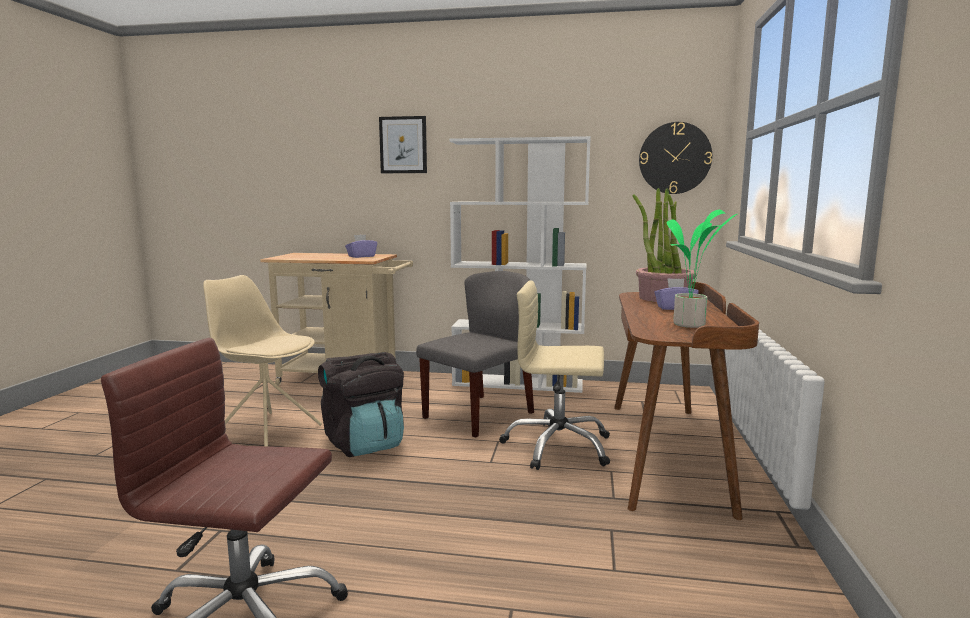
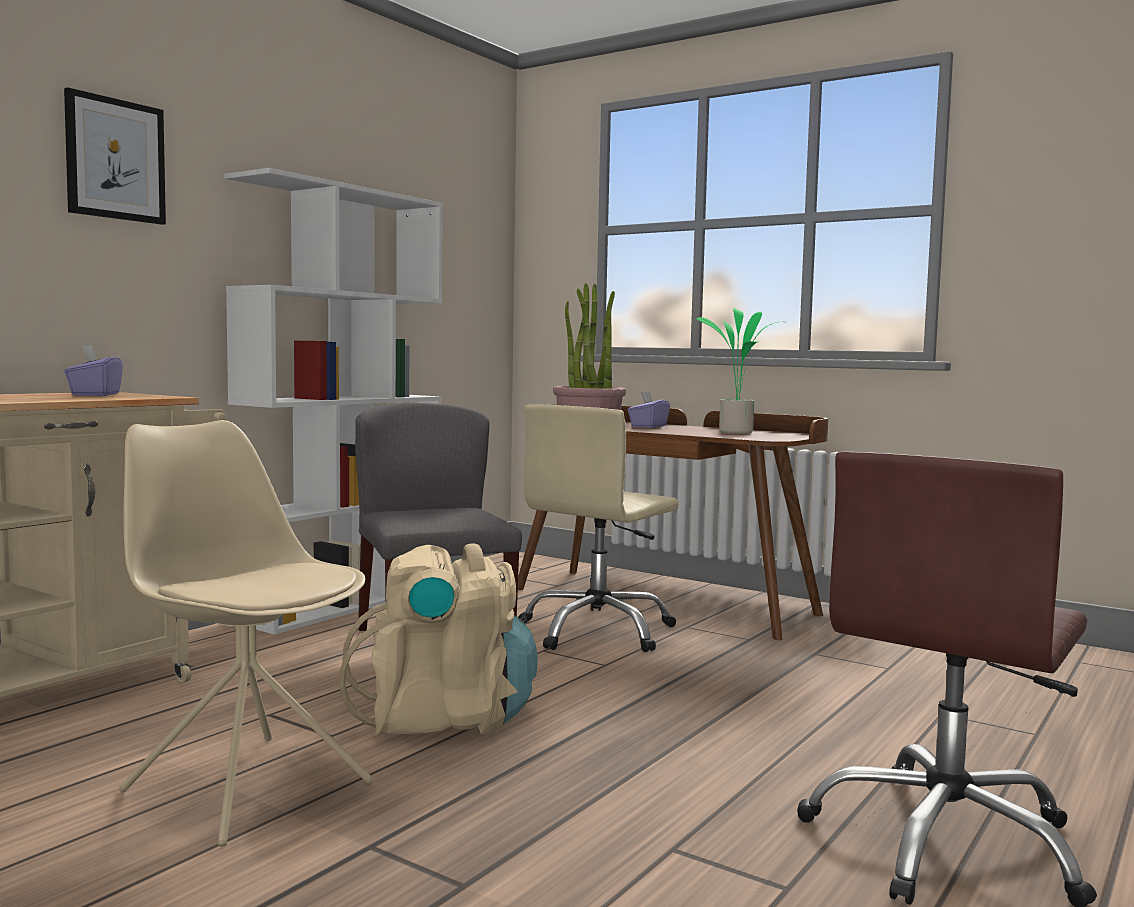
camera: 65 degrees left, 5 degrees down
beige chair [203,275,322,446] -> beige chair turned 75 degrees clockwise [119,420,373,847]
black backpack [318,352,404,457] -> beige backpack [339,544,538,735]
wall clock [639,122,712,194] -> none

